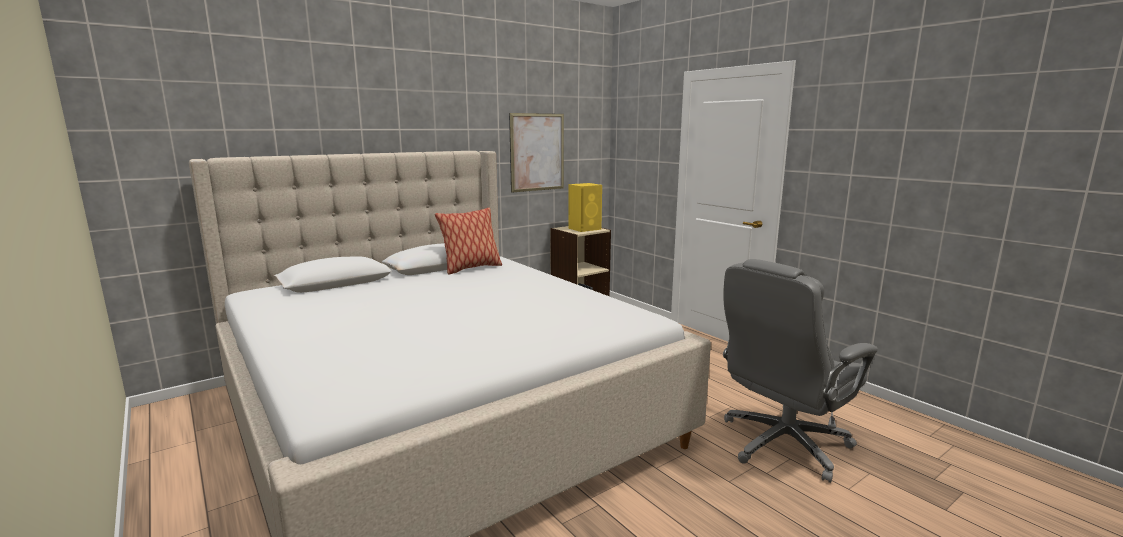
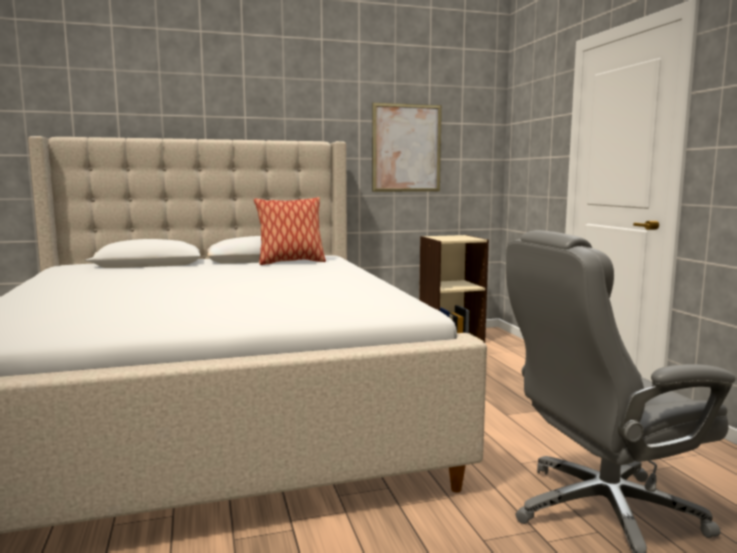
camera: 20 degrees right, 5 degrees down
yellow speaker [568,183,602,232] -> none

